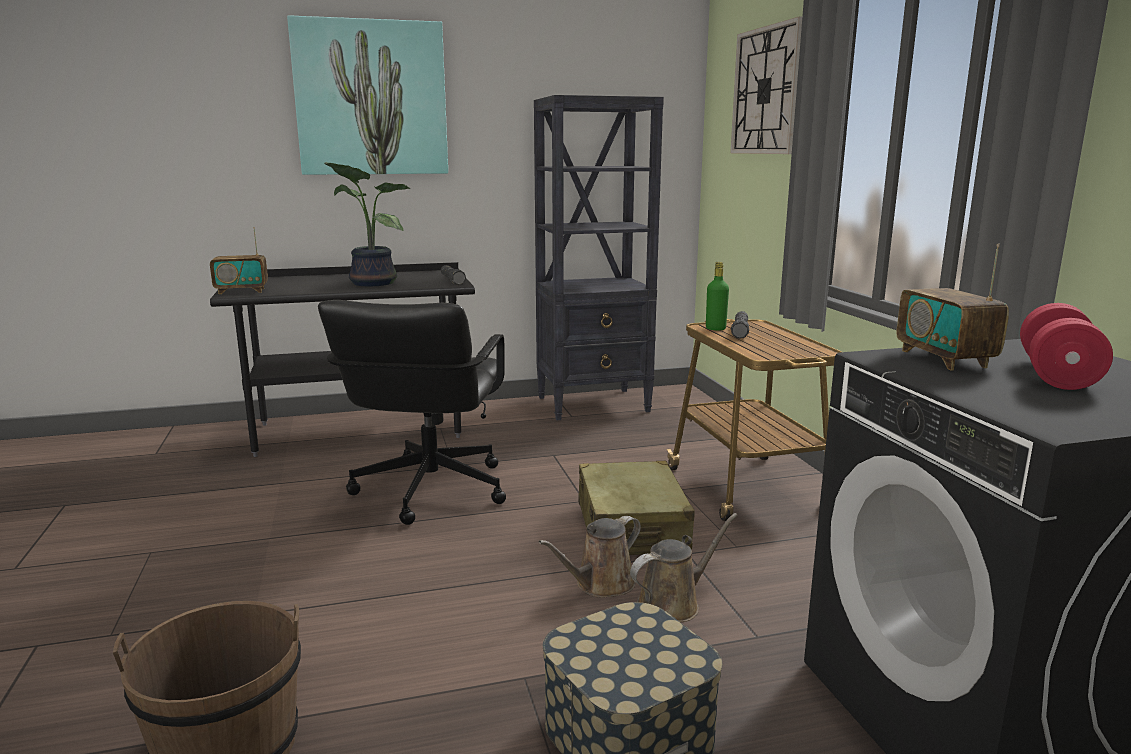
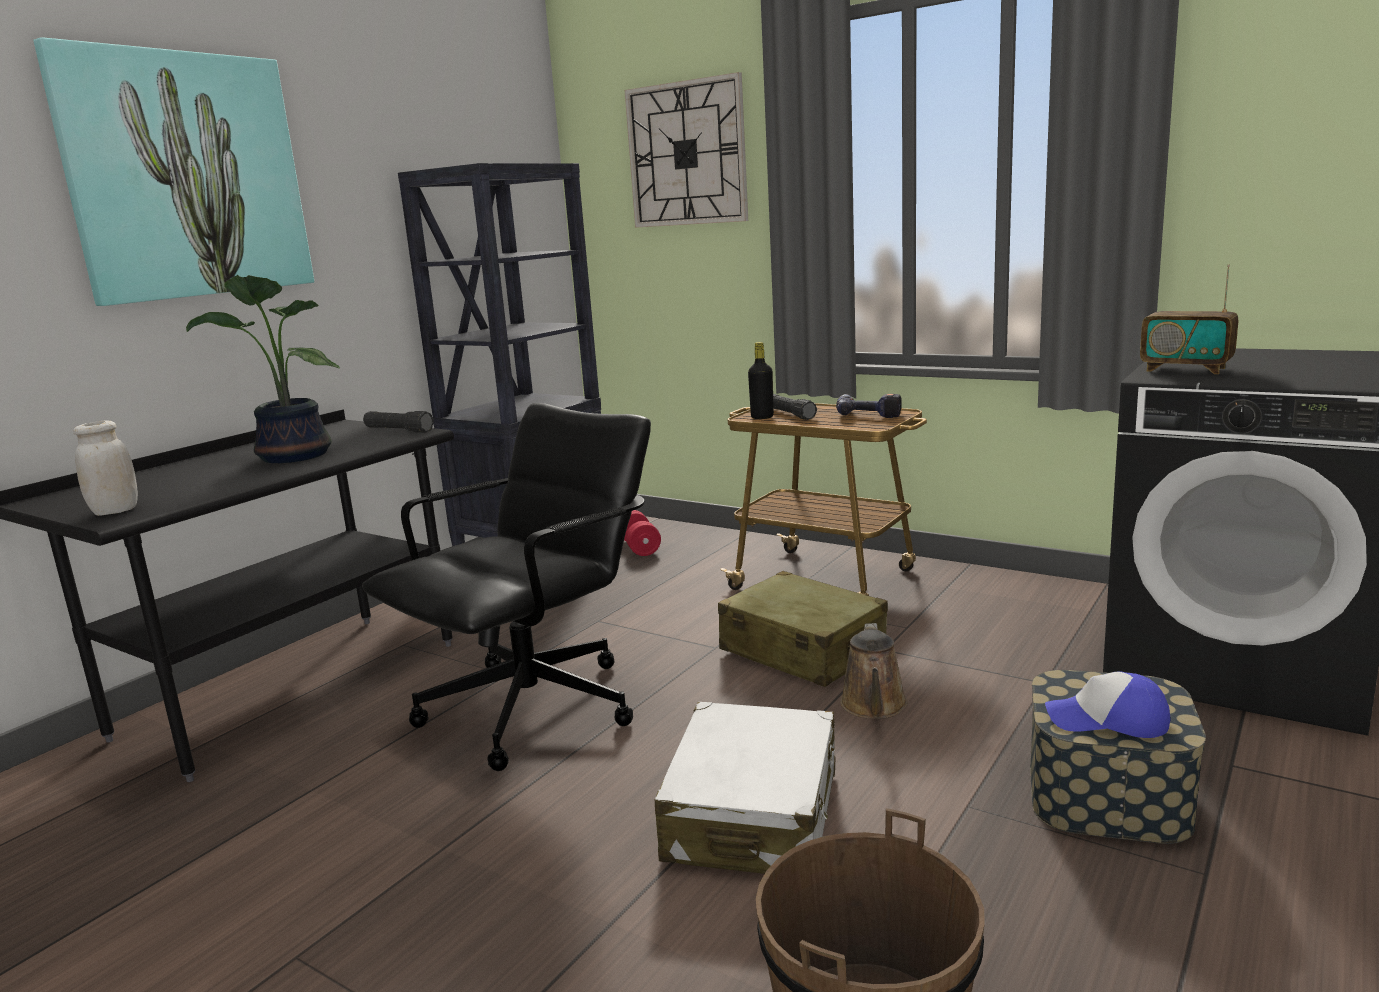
camera: 40 degrees left, 0 degrees up
radio [210,227,268,294] -> white jar [73,421,138,516]
black office chair [318,300,506,525] -> black office chair turned 105 degrees counterclockwise [362,403,651,771]
brown watering can [630,513,738,622] -> none
green bottle [706,262,729,330] -> black bottle [748,342,774,419]
red dumbbell [1020,303,1113,390] -> red dumbbell moved to [624,510,661,556]
none -> white suitcase [655,702,835,874]
none -> power drill [836,394,901,418]
none -> cap [1045,671,1171,738]

